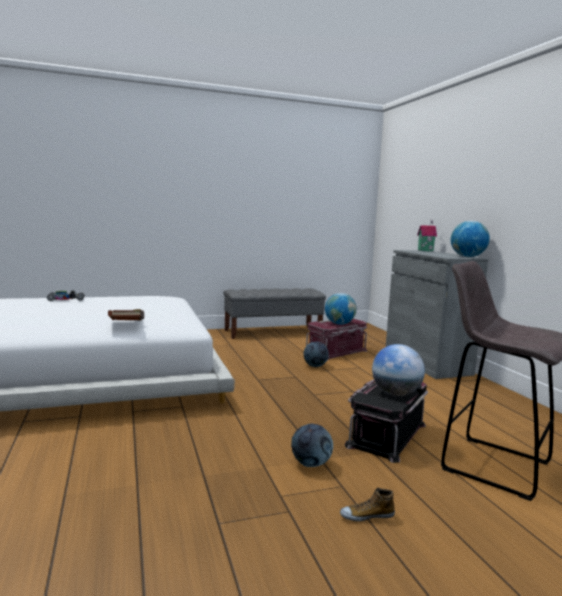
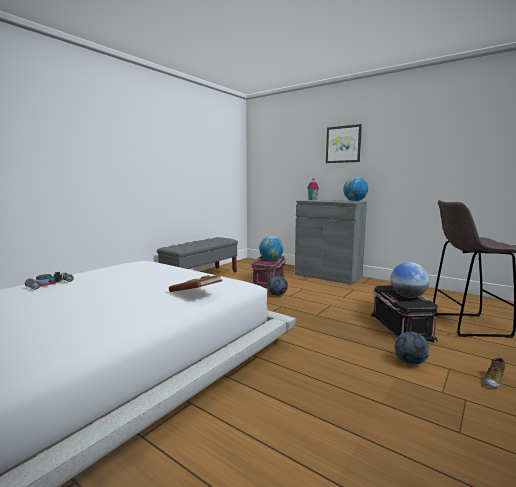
camera: 35 degrees left, 0 degrees up
none -> picture [326,124,362,163]

